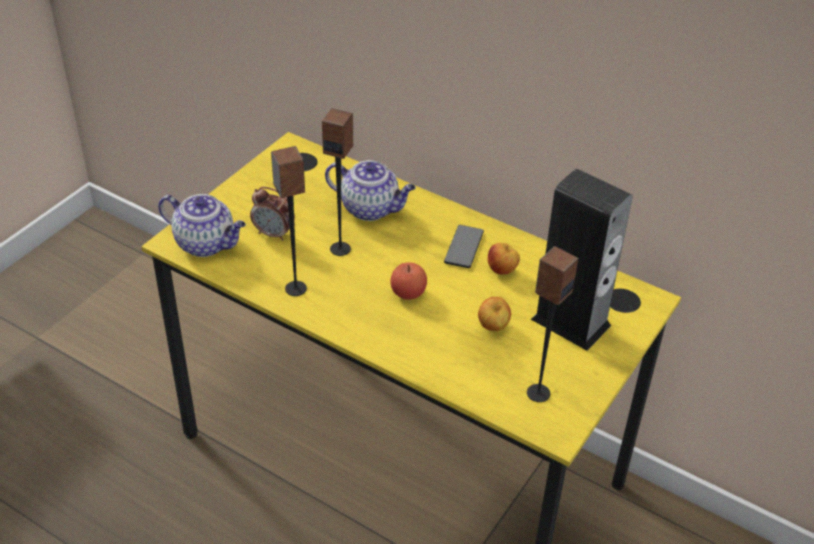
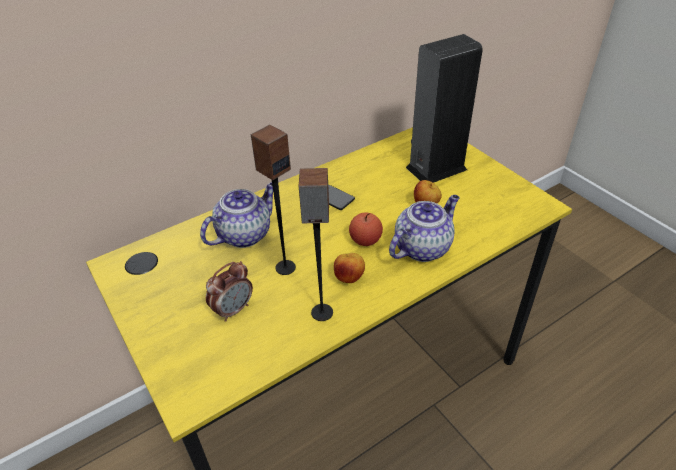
camera: 65 degrees left, 0 degrees up
teapot [158,194,246,257] -> teapot moved to [389,195,460,262]
apple [488,243,520,275] -> apple moved to [334,253,365,283]
speaker [527,246,578,402] -> none

